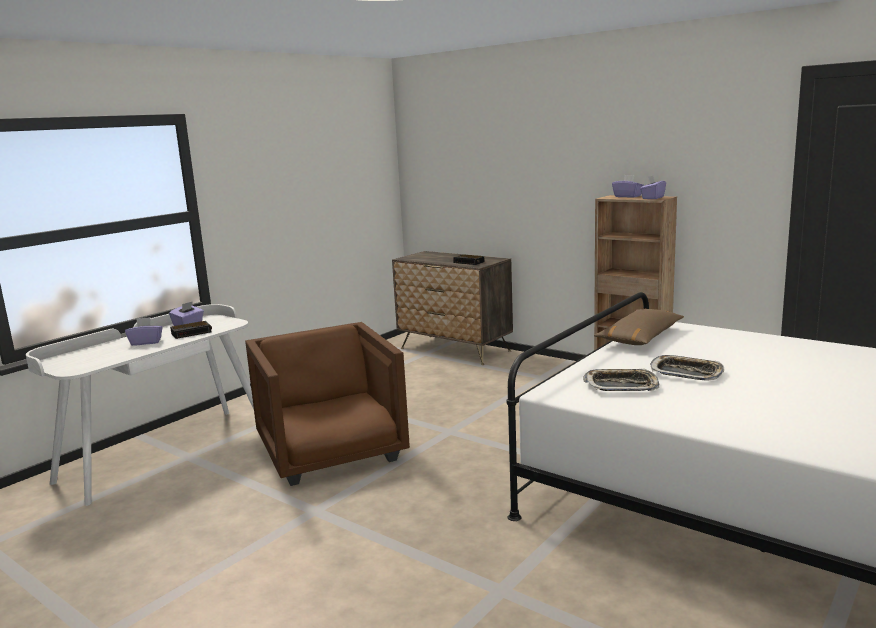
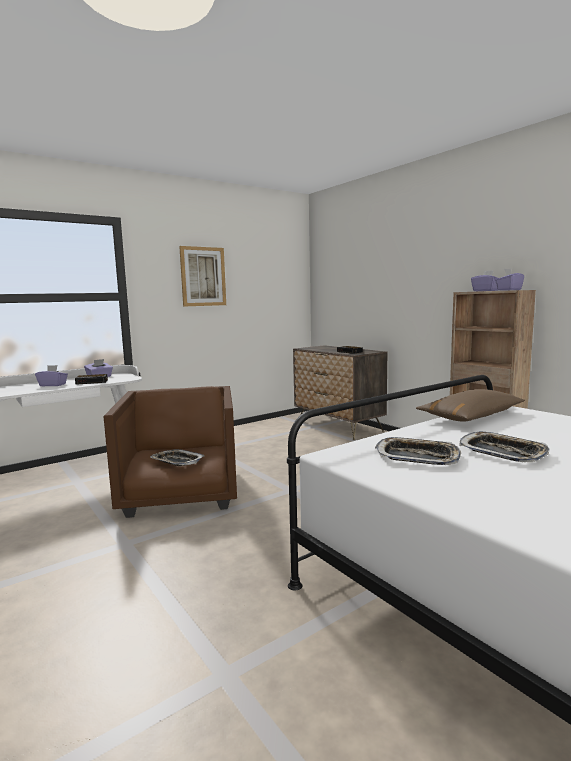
camera: 15 degrees right, 5 degrees down
none -> tray [150,449,204,466]
none -> picture [179,246,226,307]

